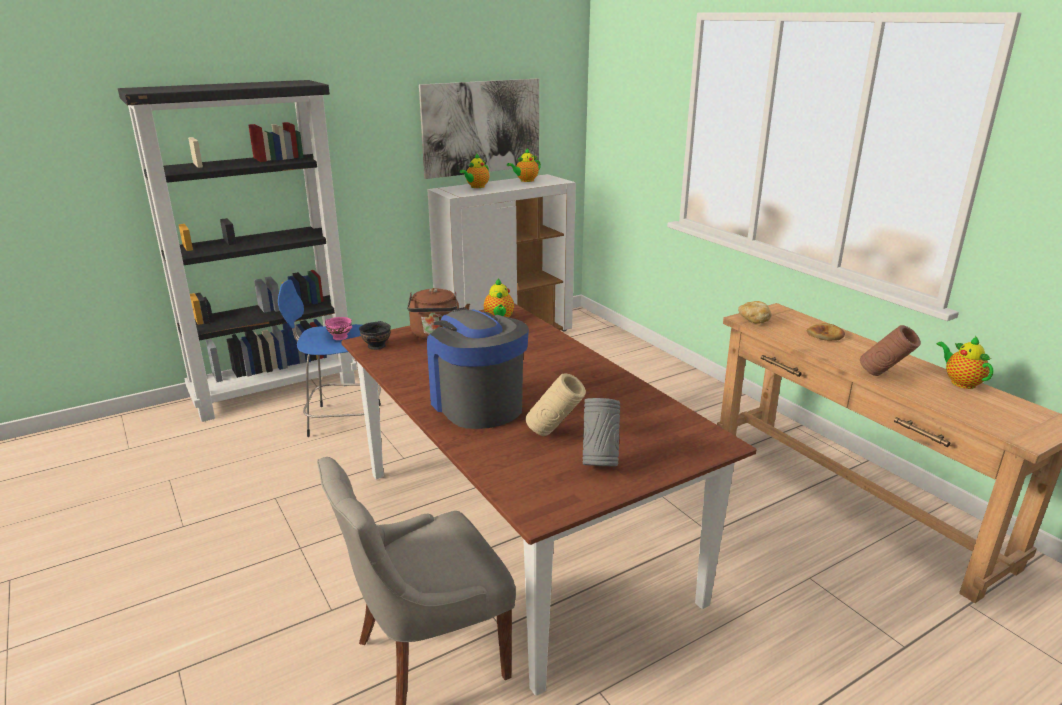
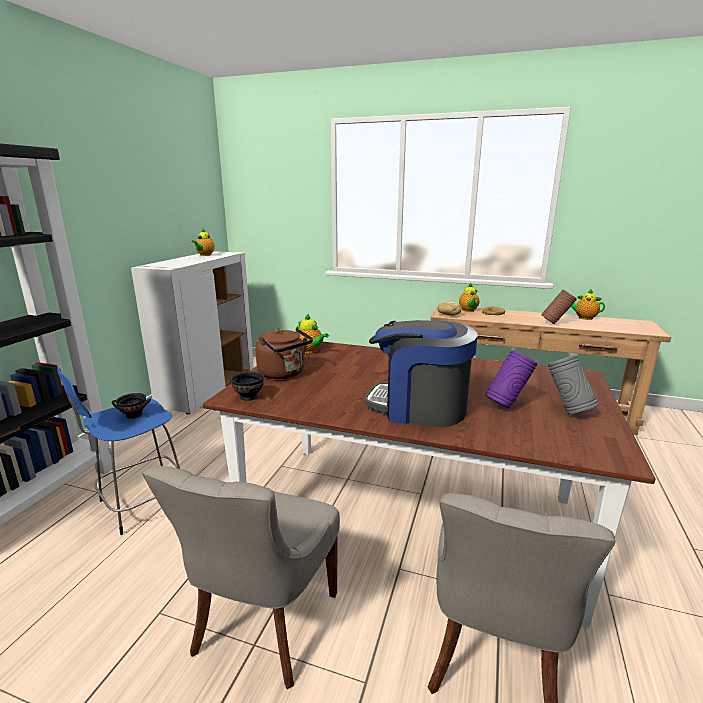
camera: 40 degrees left, 5 degrees down
pink bowl [325,317,352,340] -> black bowl [112,393,151,419]
picture [419,78,539,179] -> none
teapot [460,153,489,188] -> teapot moved to [459,283,479,312]
beige vase [526,373,586,436] -> purple vase [485,350,537,409]
none -> grey chair [143,465,340,689]

